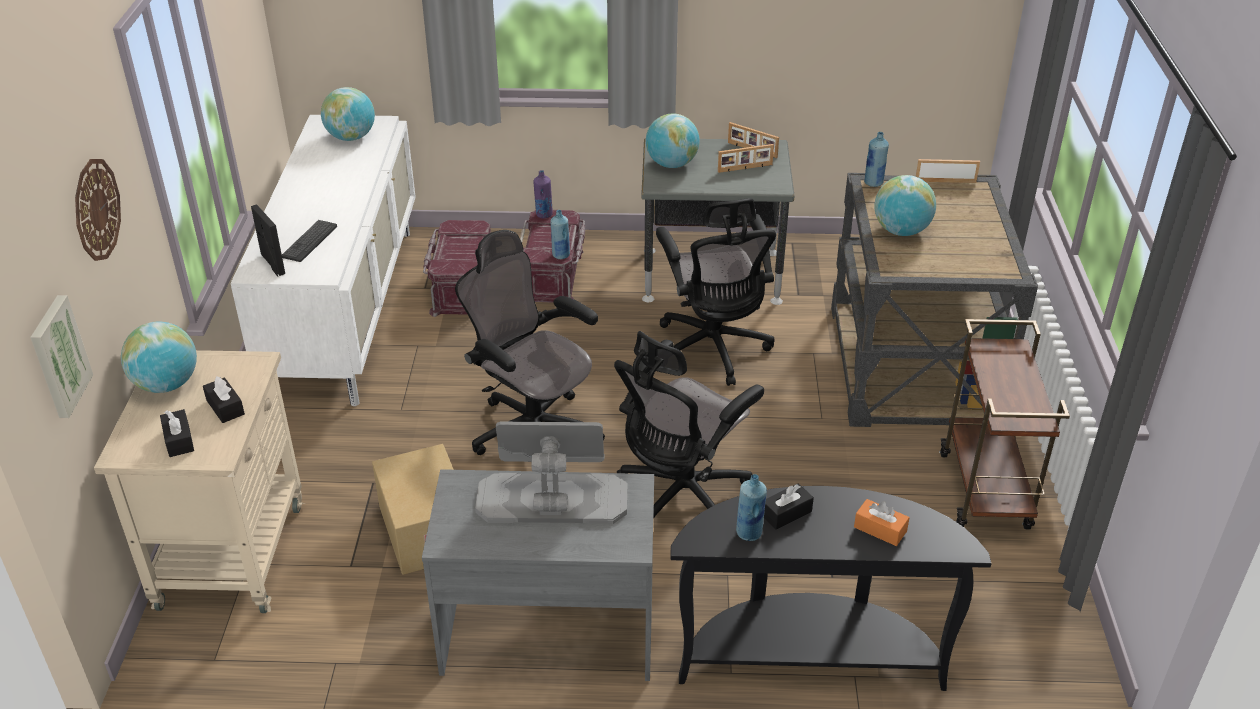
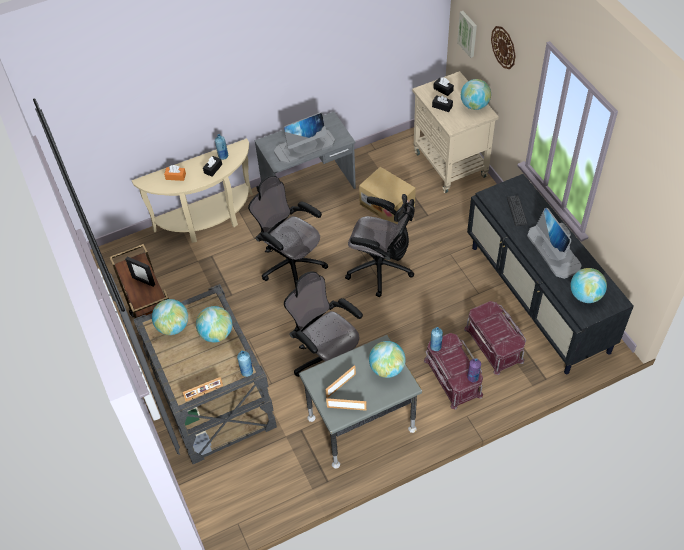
camera: 155 degrees right, 15 degrees up
white cabinet [230,115,416,406] -> black cabinet [467,174,633,374]
picture frame [251,204,285,277] -> picture frame moved to [125,257,155,287]
office chair [614,331,764,518] -> office chair turned 60 degrees counterclockwise [248,176,328,288]
black console table [671,486,992,691] -> beige console table [132,138,253,243]
none -> globe [152,299,188,335]
none -> monitor [527,208,582,279]

